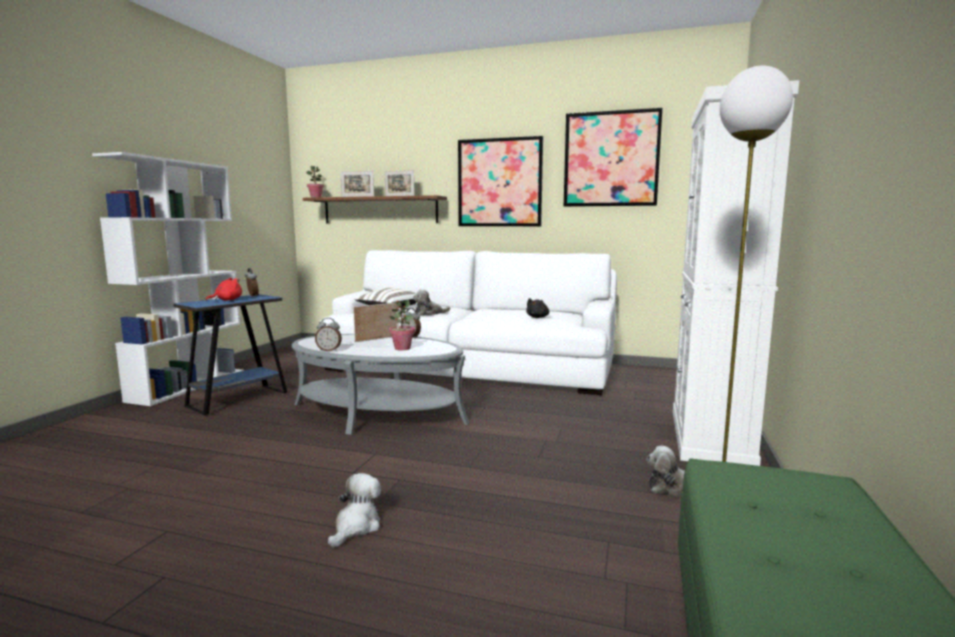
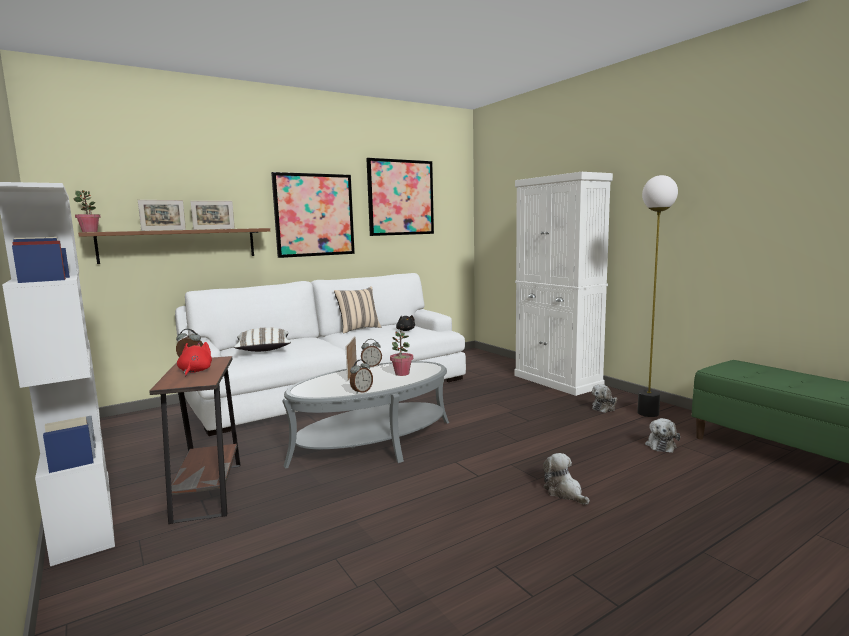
camera: 50 degrees left, 0 degrees up
blue side table [173,294,287,416] -> brown side table [149,356,240,524]
plush toy [413,289,450,315] -> plush toy moved to [645,418,680,453]
none -> beige pillow [334,286,381,334]

